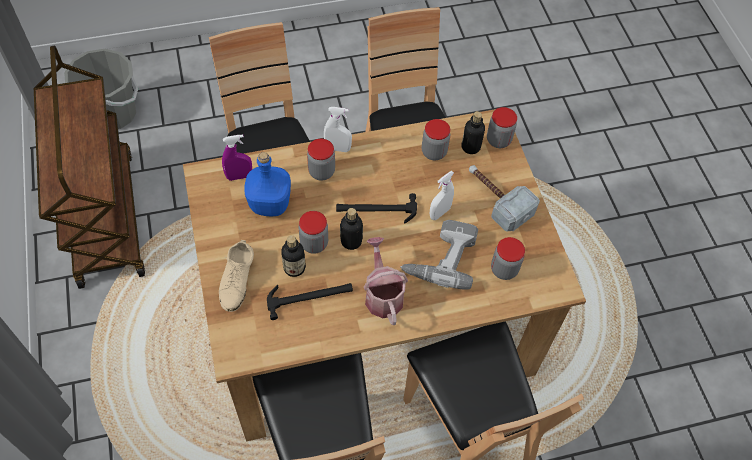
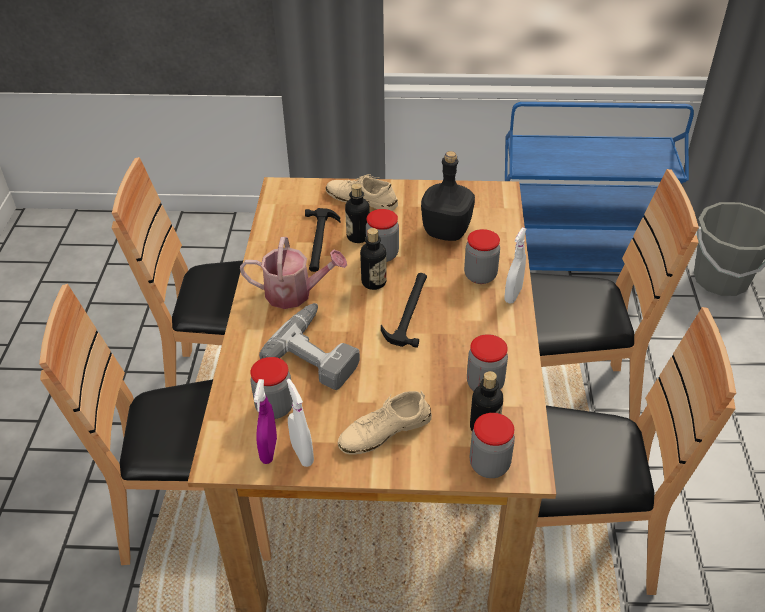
camera: 110 degrees right, 15 degrees down
brown cart [34,45,145,289] -> blue cart [505,102,694,272]
purple spray bottle [222,134,252,181] -> purple spray bottle moved to [254,379,277,464]
blue bottle [244,152,291,216] -> black bottle [421,151,475,241]
white spray bottle [430,171,454,220] -> white spray bottle moved to [286,379,314,467]
hammer [469,165,540,232] -> beige shoe [338,391,432,455]

